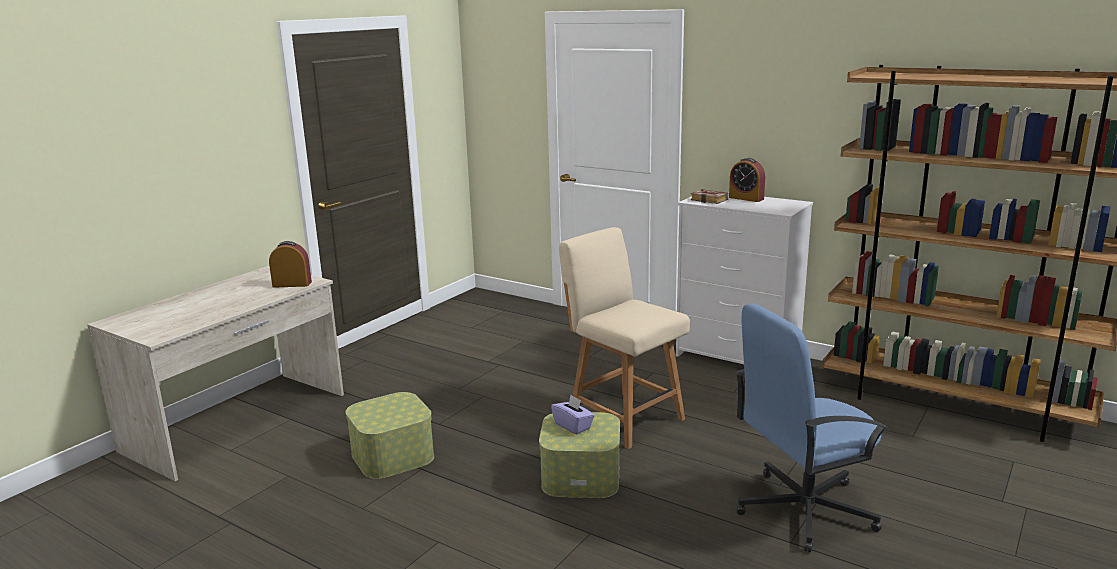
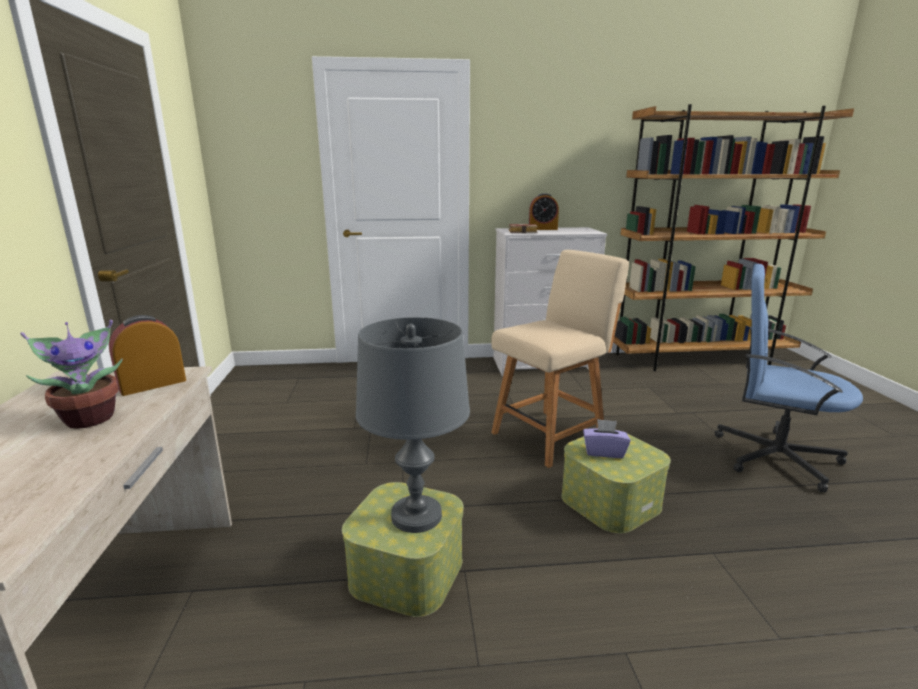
camera: 40 degrees left, 0 degrees up
beige chair [559,227,690,449] -> beige chair turned 135 degrees clockwise [491,250,629,468]
blue office chair [735,303,888,553] -> blue office chair turned 90 degrees clockwise [715,264,863,492]
none -> potted plant [20,320,123,429]
none -> grey table lamp [356,317,470,533]

